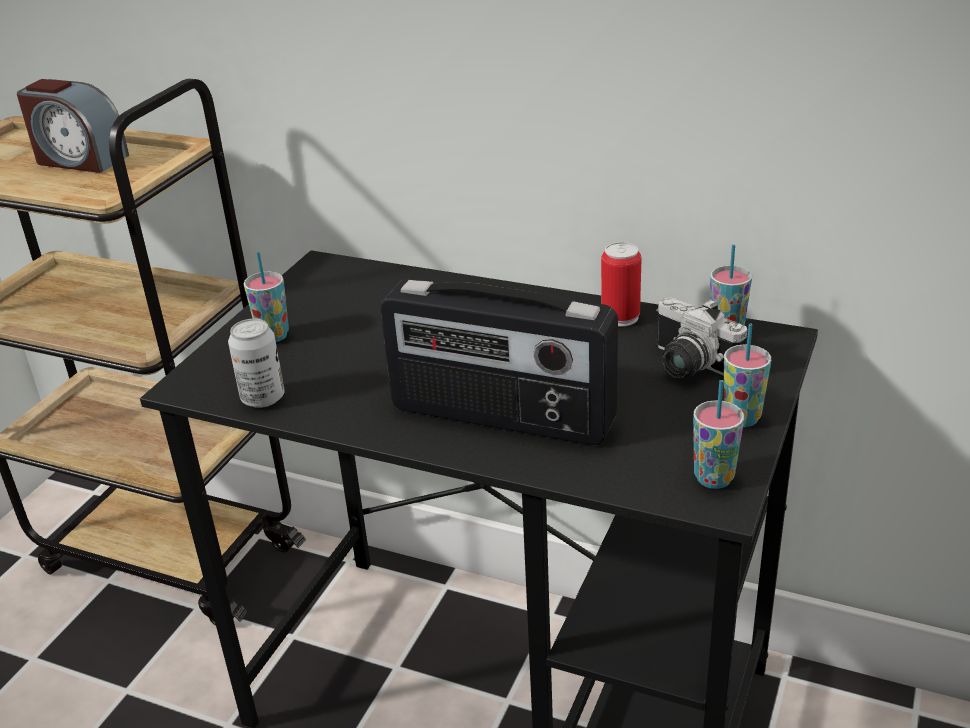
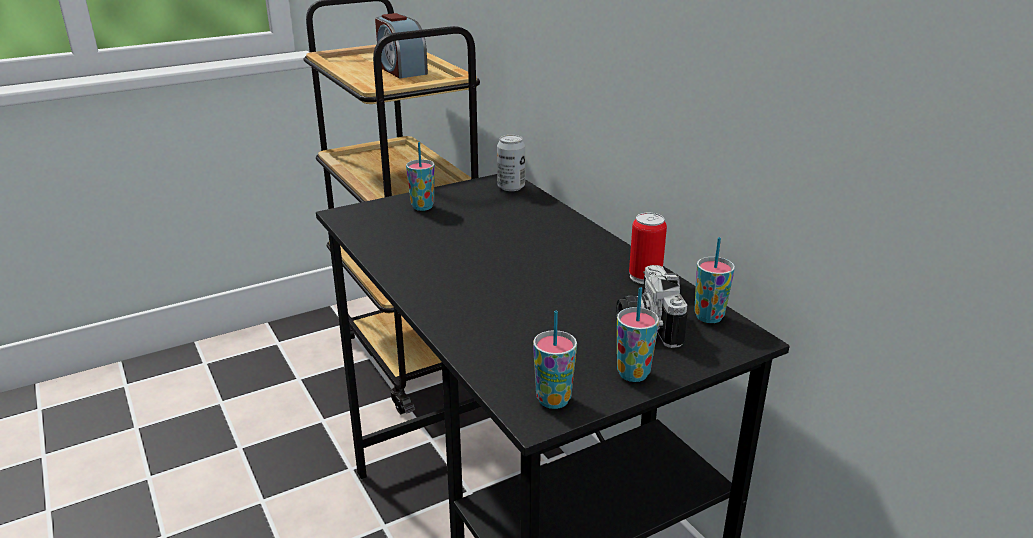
camera: 35 degrees right, 5 degrees down
can [228,319,284,408] -> can moved to [497,135,525,191]
radio [380,277,618,445] -> none

